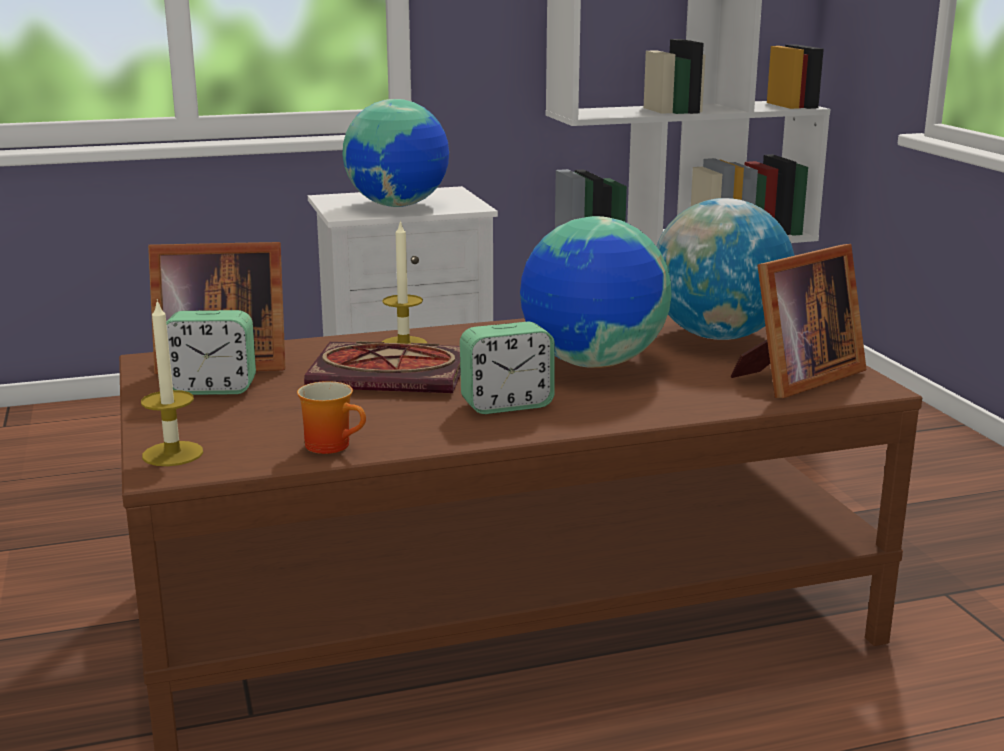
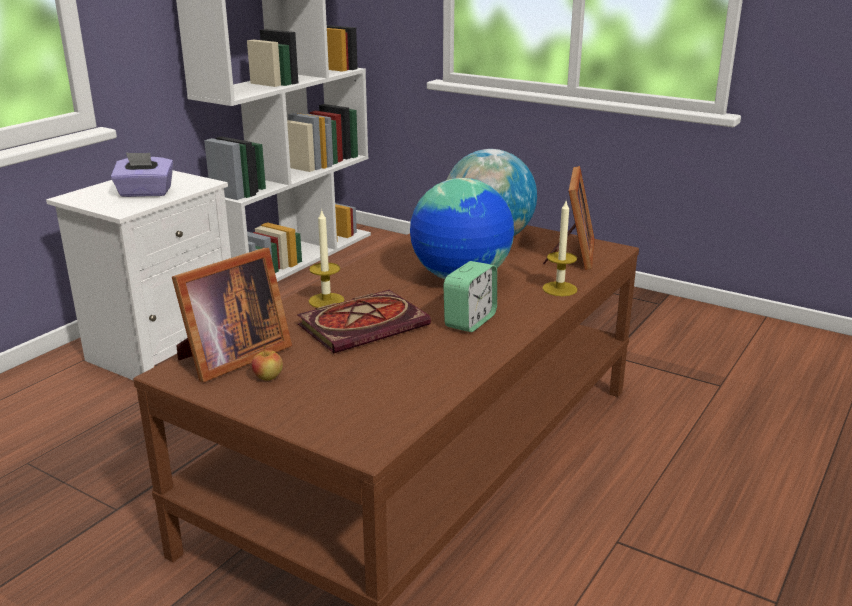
camera: 40 degrees left, 5 degrees up
candle [141,299,203,466] -> candle moved to [543,201,577,296]
alarm clock [166,310,256,395] -> apple [252,346,283,381]
mug [297,381,366,454] -> none
globe [343,99,449,207] -> purple tissue box [111,152,173,197]

